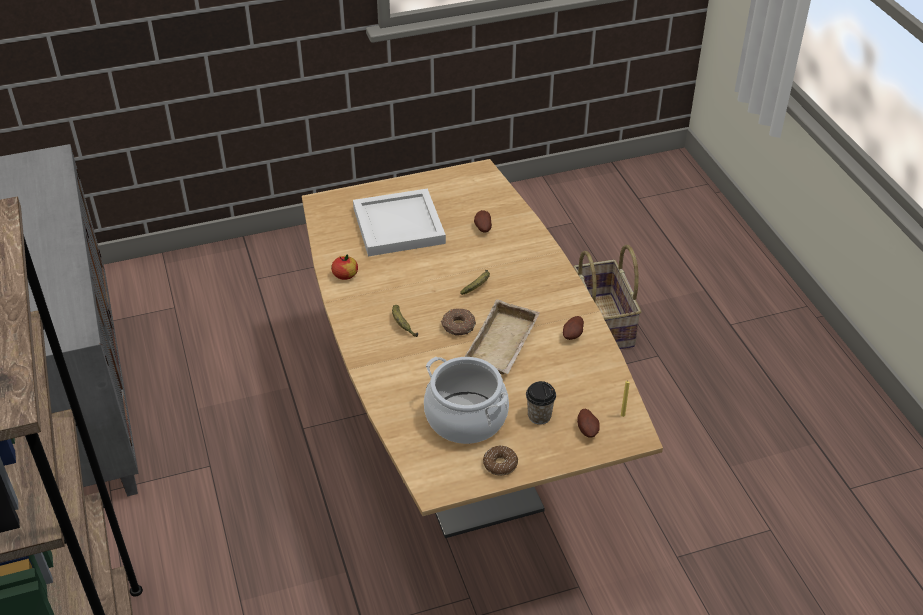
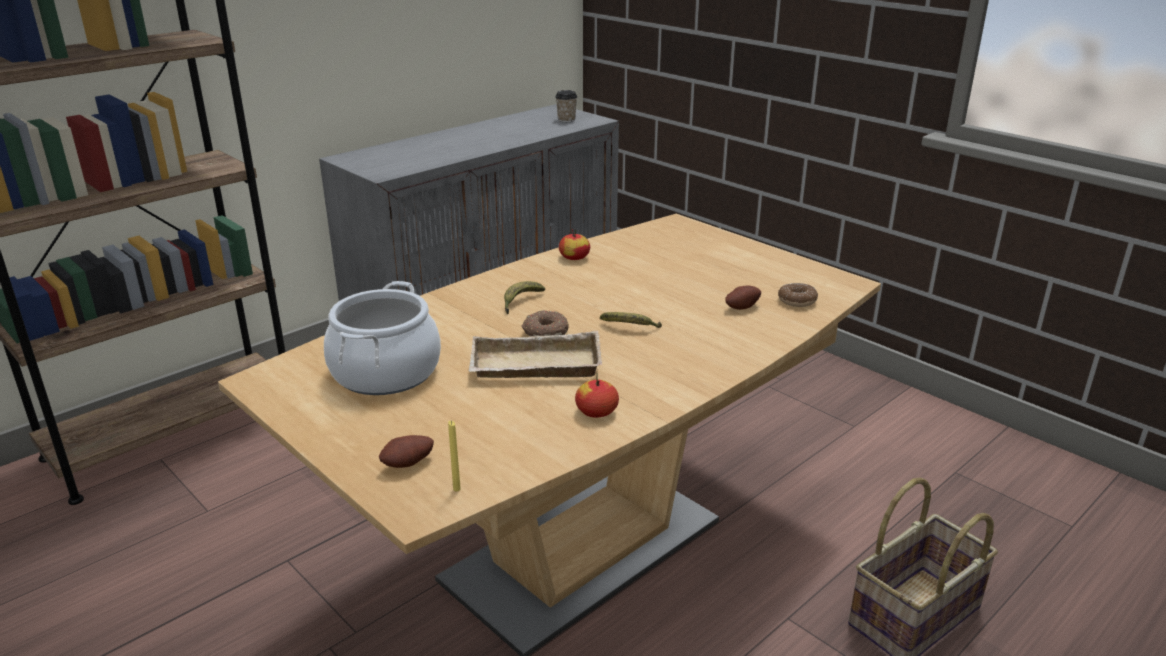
camera: 65 degrees right, 15 degrees down
white tray [353,188,446,256] -> none
donut [483,446,518,476] -> donut moved to [778,283,818,307]
cup [526,381,556,425] -> cup moved to [555,90,577,122]
potato [563,316,584,340] -> apple [575,375,619,418]

